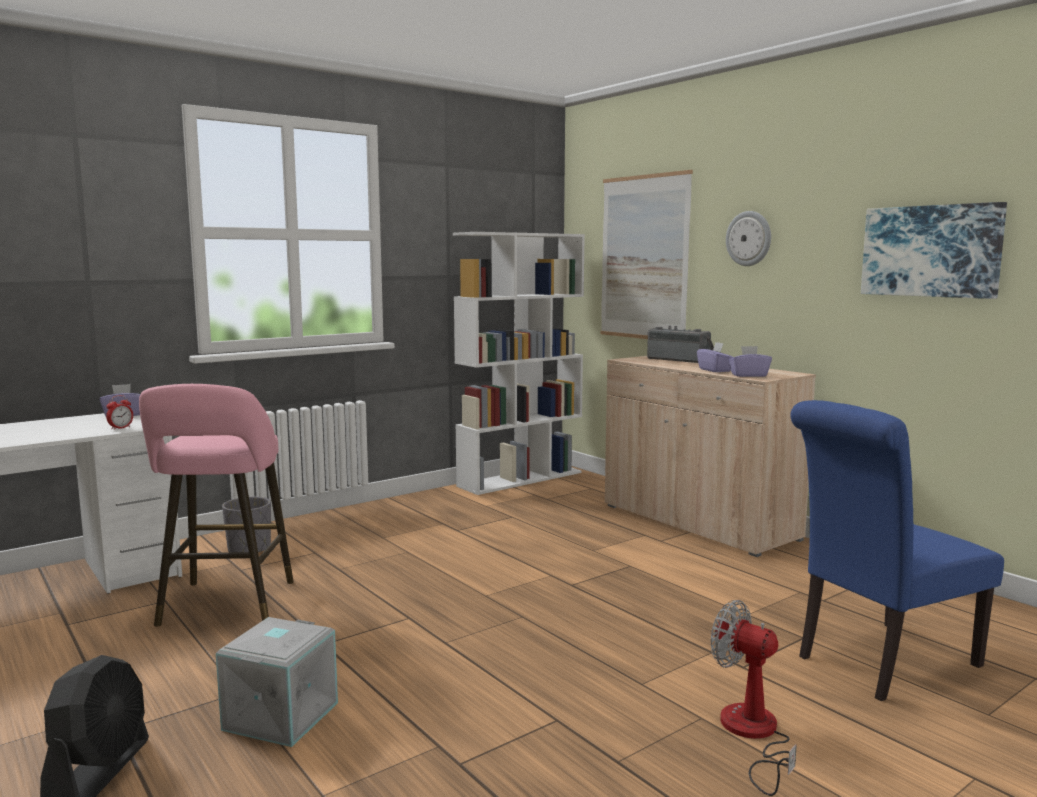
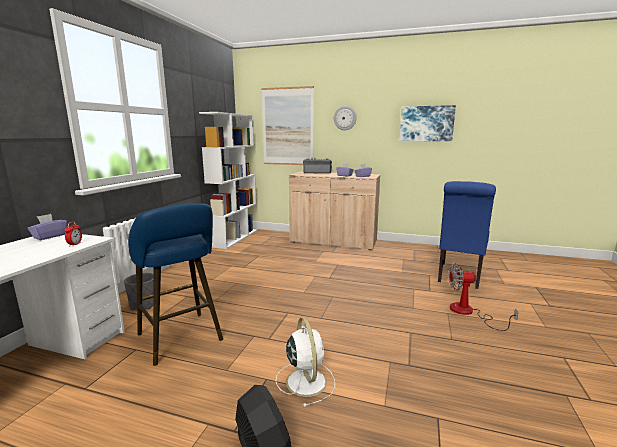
camera: 35 degrees left, 5 degrees up
pink stool [139,384,294,626] -> blue stool [128,203,223,366]
grey storage box [216,617,338,747] -> white fan [276,317,335,407]

